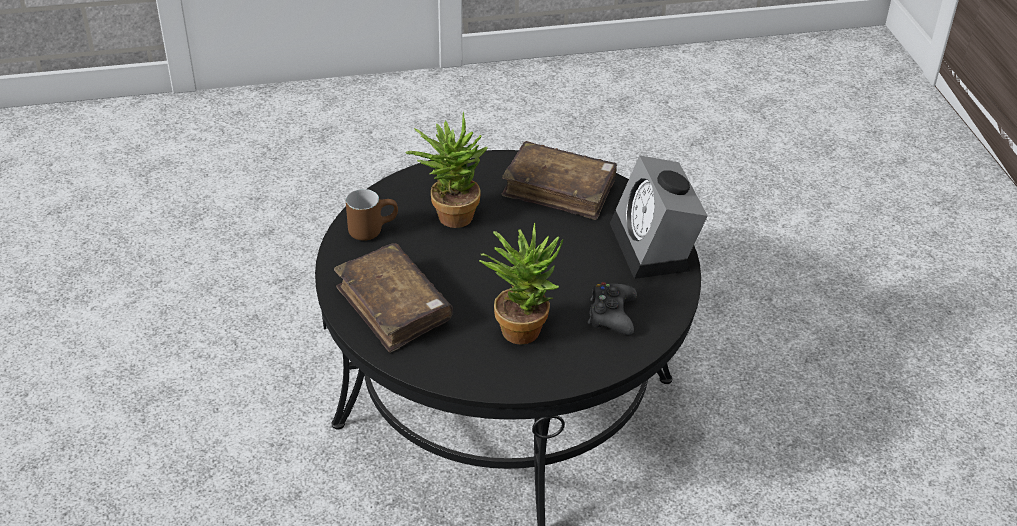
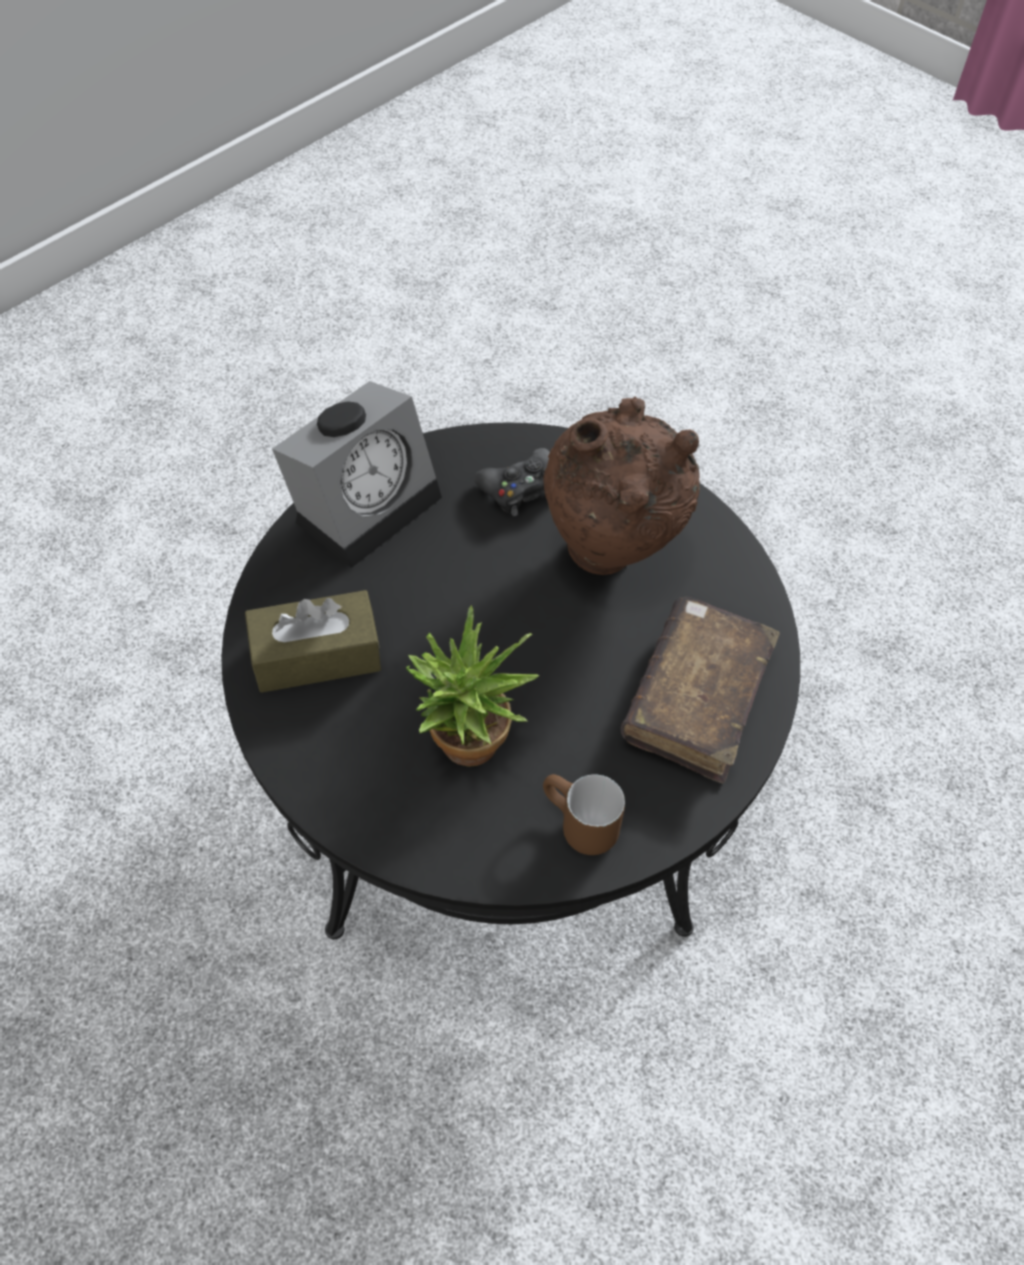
camera: 125 degrees left, 15 degrees up
potted plant [479,223,563,345] -> brown vase [543,396,700,575]
brown book [502,141,617,220] -> brown tissue box [245,590,381,693]

